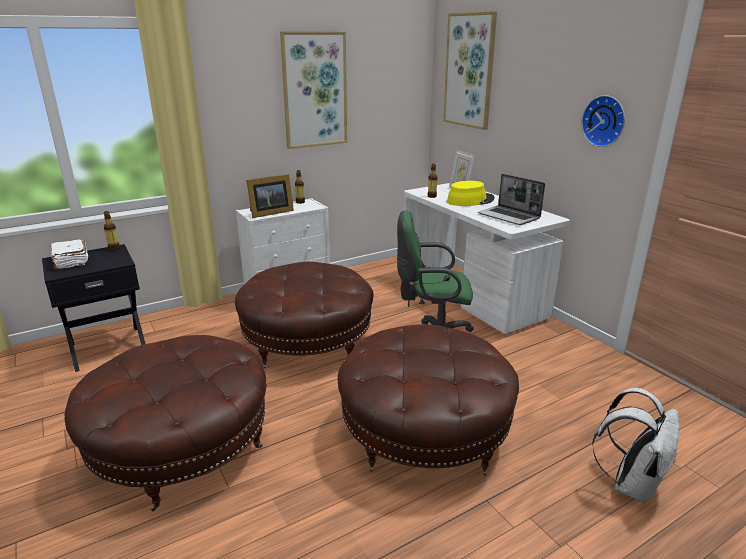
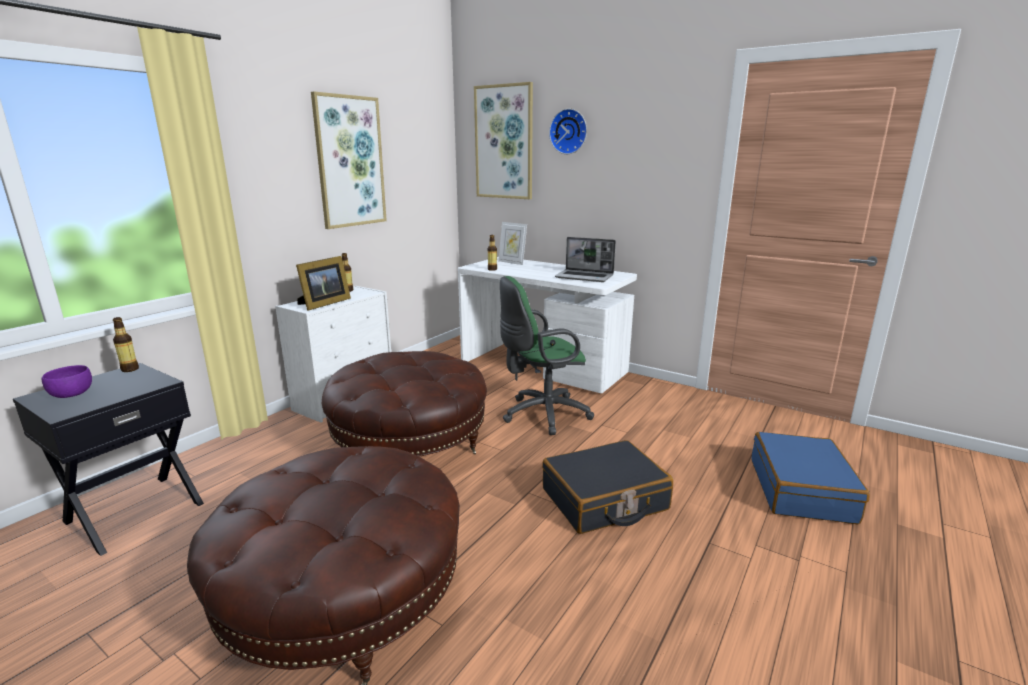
camera: 25 degrees left, 5 degrees down
white book [50,239,88,269] -> purple bowl [42,365,92,398]
brown ottoman [338,324,519,475] -> black suitcase [542,440,673,534]
yellow hat [447,181,495,206] -> none
wall clock [581,95,625,147] -> wall clock moved to [549,109,587,154]
white backpack [592,388,680,503] -> blue suitcase [751,432,870,524]

